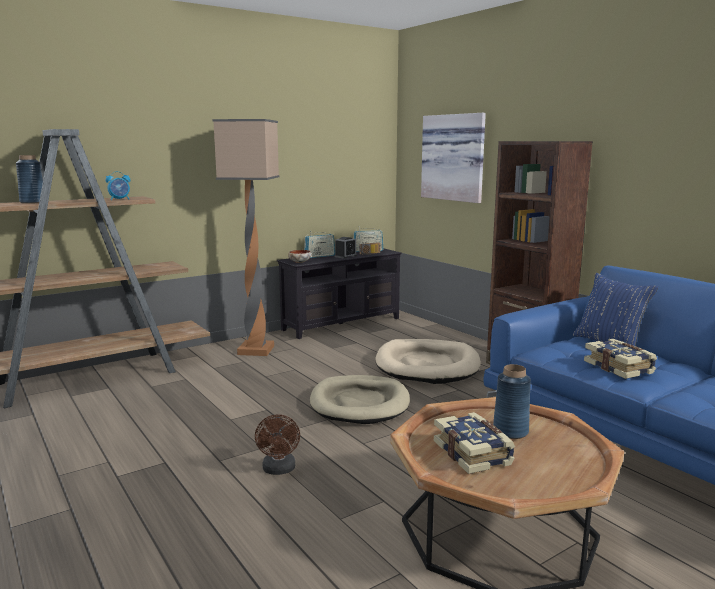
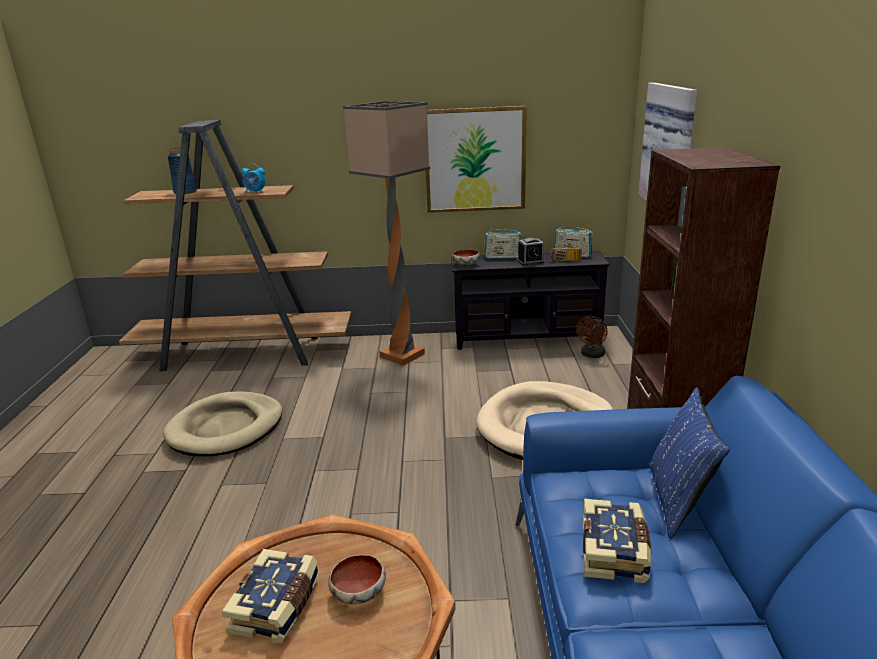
camera: 35 degrees right, 10 degrees up
brown fan [255,414,300,475] -> brown fan moved to [576,316,608,358]
beige dog bed [310,375,410,424] -> beige dog bed moved to [163,391,282,456]
blue vase [493,364,531,439] -> bowl [328,555,386,604]
none -> picture [426,106,527,213]

